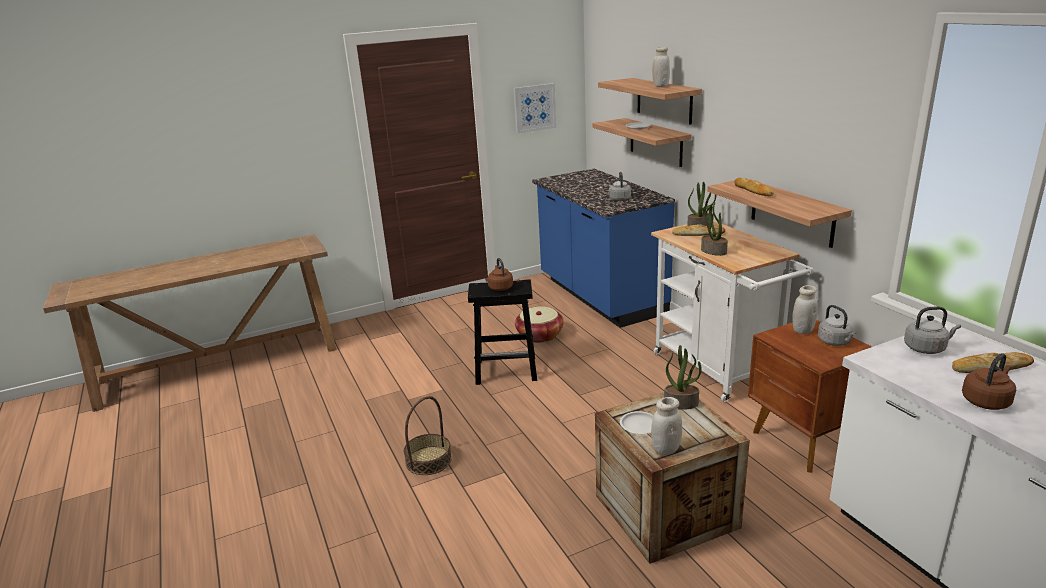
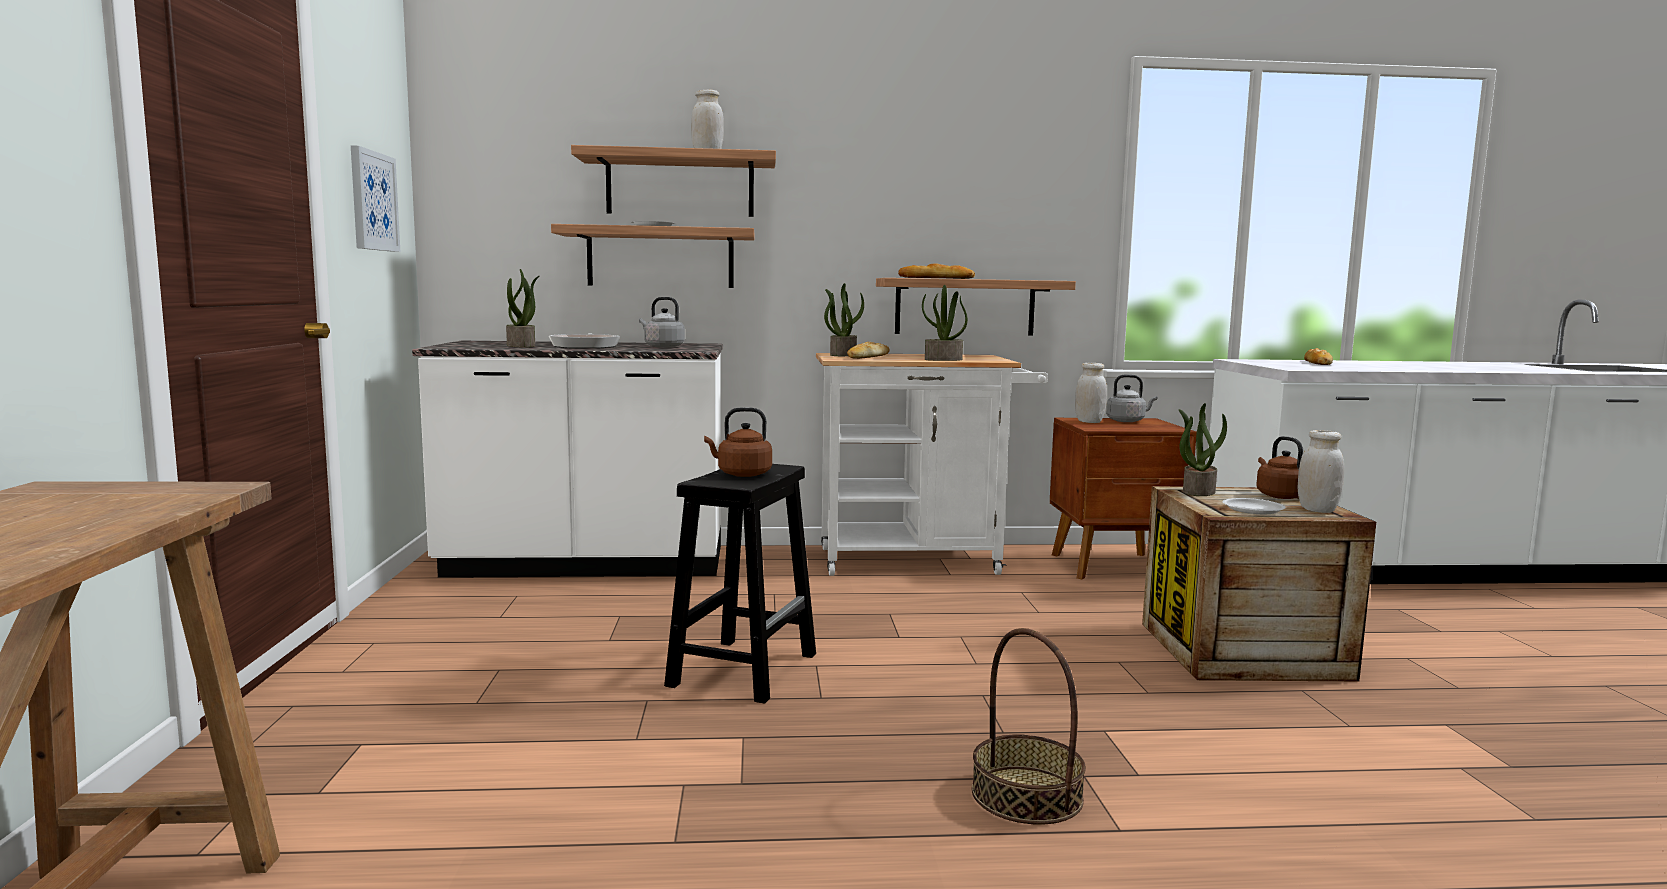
camera: 70 degrees left, 15 degrees down
basket [515,306,564,343] -> none
blue counter [532,169,675,328] -> white counter [412,341,723,578]
grey kettle [904,307,961,354] -> none
brown kettle [962,353,1016,410] -> brown kettle moved to [1256,436,1303,499]
none -> potted plant [506,269,539,347]
none -> frying pan [549,333,620,349]

